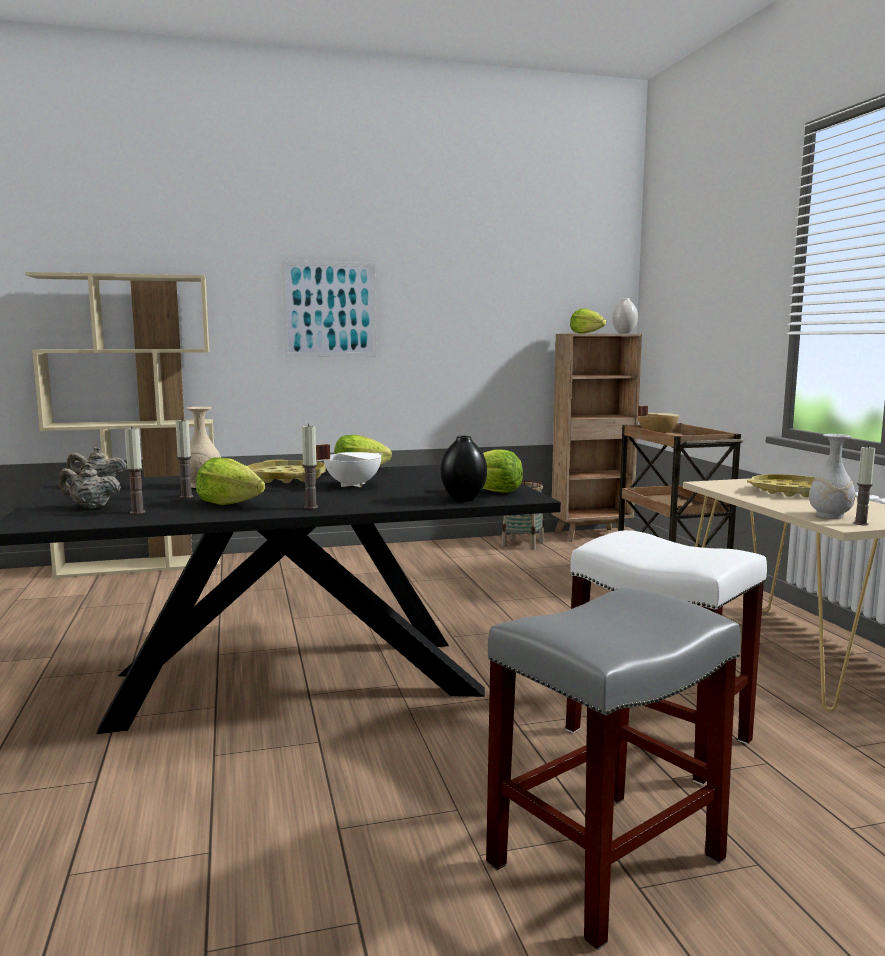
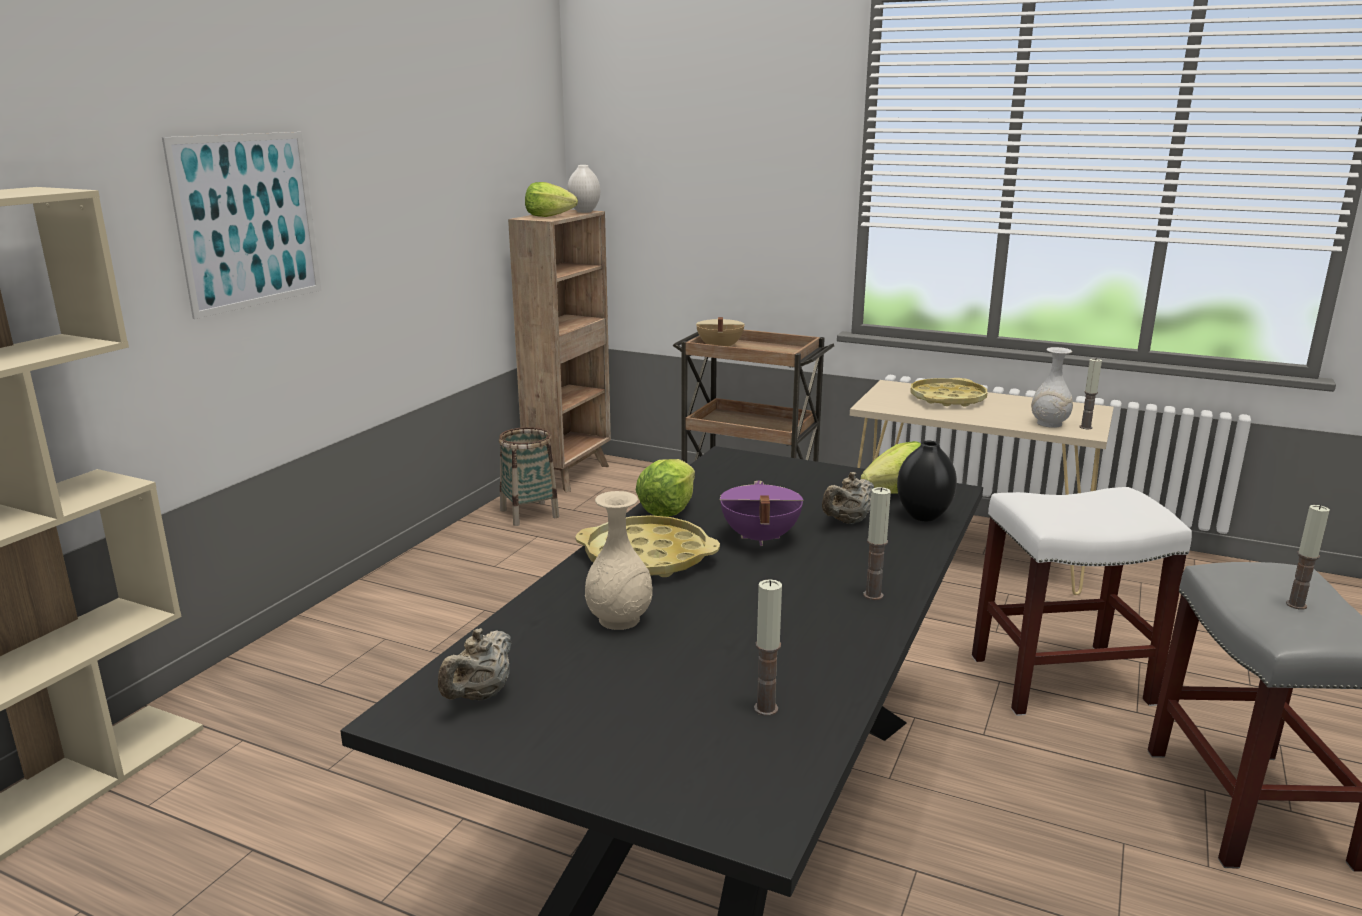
camera: 50 degrees left, 10 degrees up
beige teapot [58,463,121,509] -> beige teapot moved to [822,472,874,524]
candle [176,418,193,498] -> candle moved to [1286,505,1330,610]
lettuce [196,458,265,505] -> none
white cooking pot [316,444,383,487] -> purple cooking pot [720,480,803,546]

